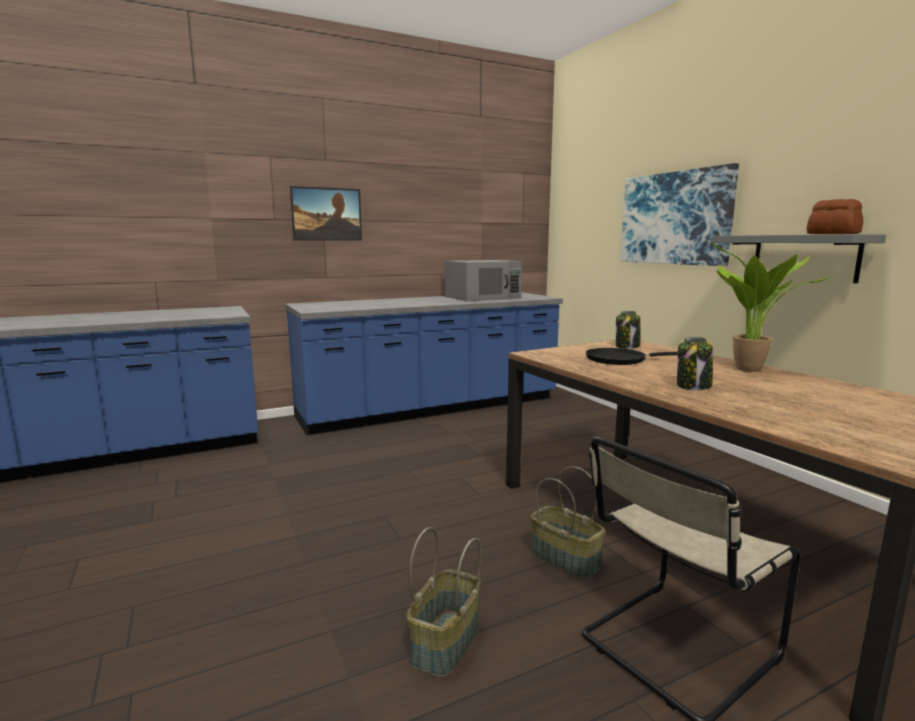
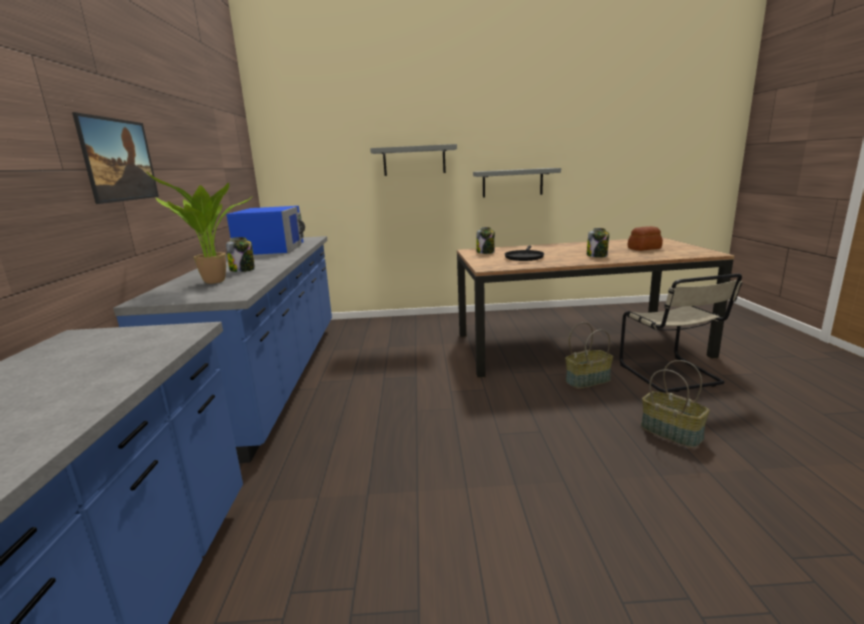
camera: 65 degrees left, 5 degrees up
grey microwave [444,260,522,302] -> blue microwave [226,206,305,255]
picture [620,163,739,266] -> grey shelf [370,144,457,176]
potted plant [709,238,834,372] -> potted plant moved to [146,171,252,284]
bread [806,199,863,234] -> bread moved to [628,226,663,251]
none -> jar [226,237,255,272]

